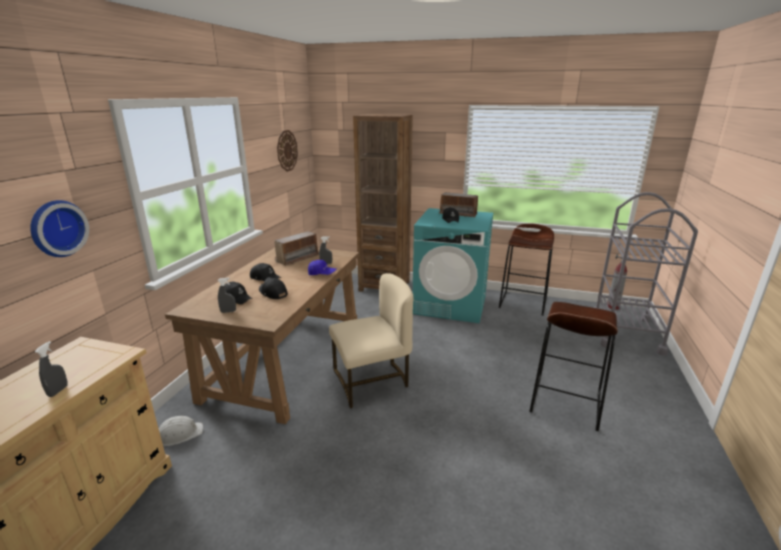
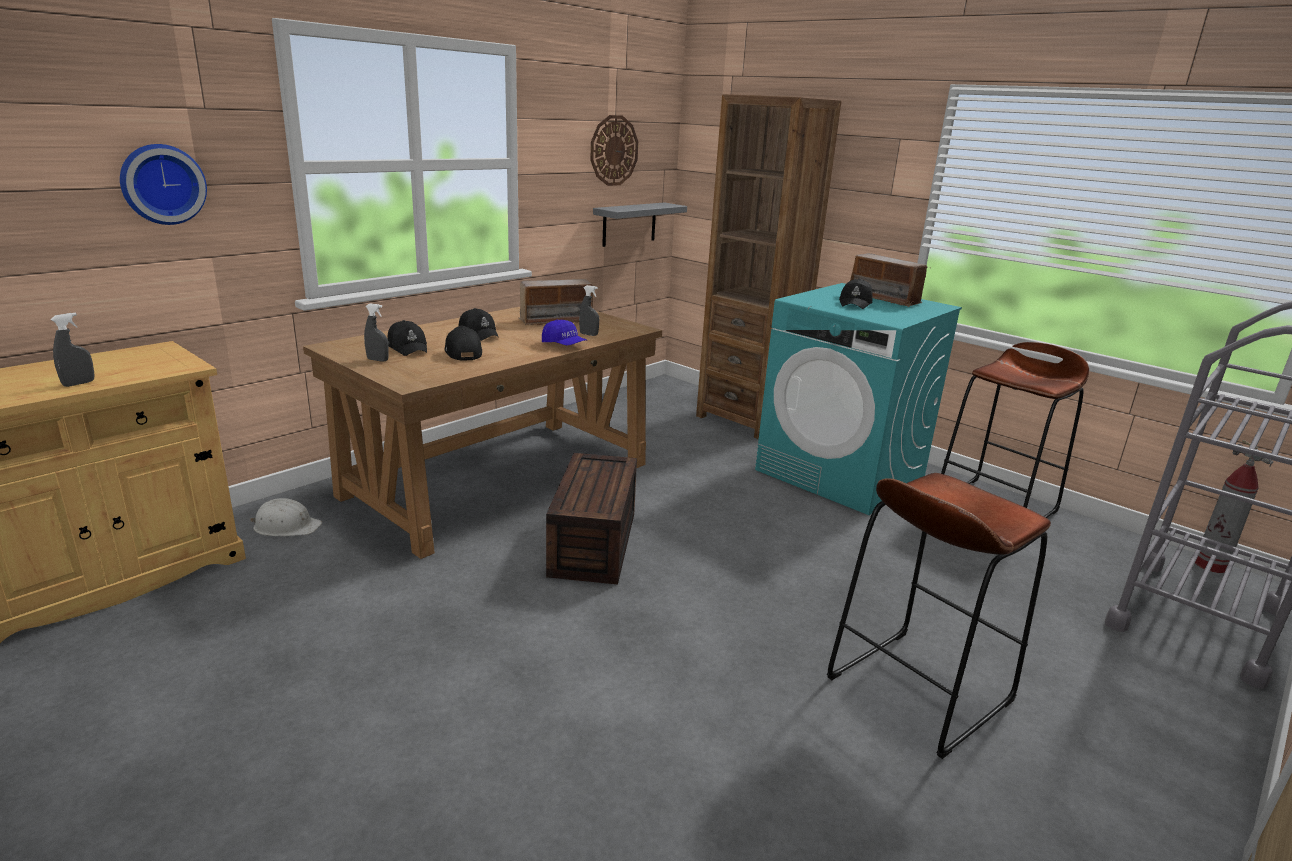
camera: 25 degrees right, 0 degrees up
beige chair [329,273,413,408] -> brown storage box [546,453,637,584]
none -> grey shelf [593,203,687,247]

